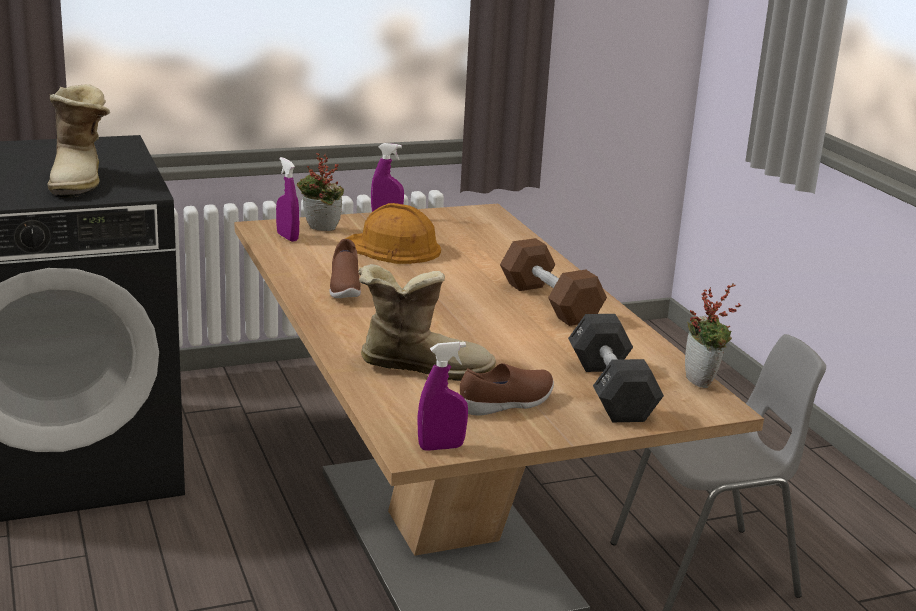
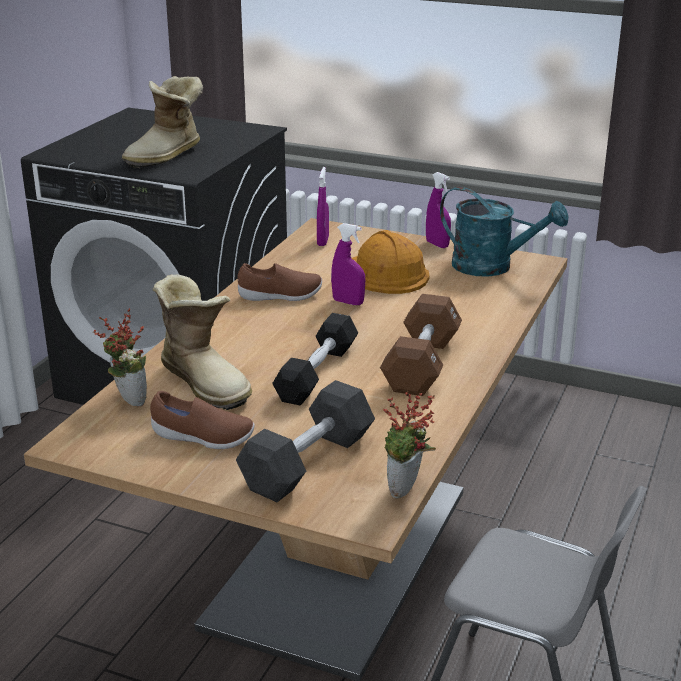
camera: 45 degrees right, 5 degrees up
potted plant [297,153,344,231] -> potted plant moved to [93,308,147,406]
brown shoe [329,239,361,298] -> brown shoe turned 135 degrees counterclockwise [237,263,322,301]
purple spray bottle [417,342,468,451] -> purple spray bottle moved to [331,223,365,305]
none -> black dumbbell [272,313,358,406]
none -> turquoise watering can [440,187,568,277]

